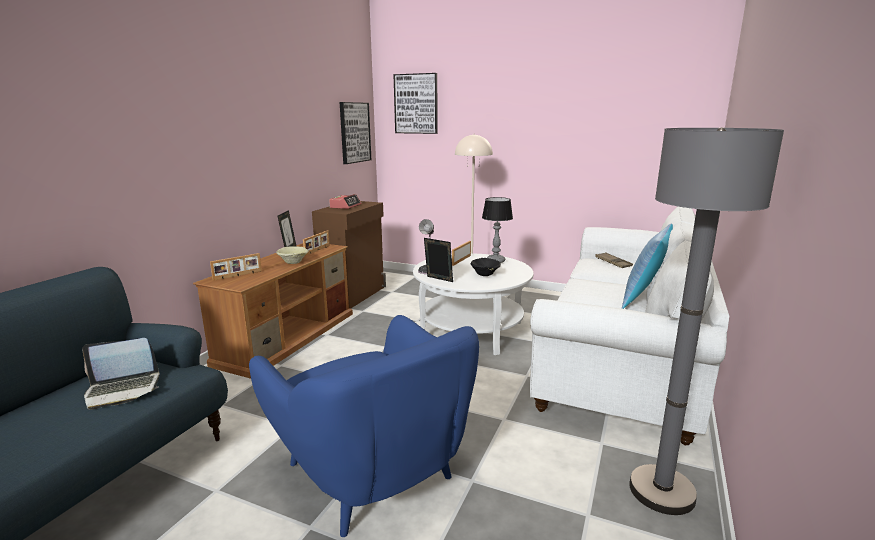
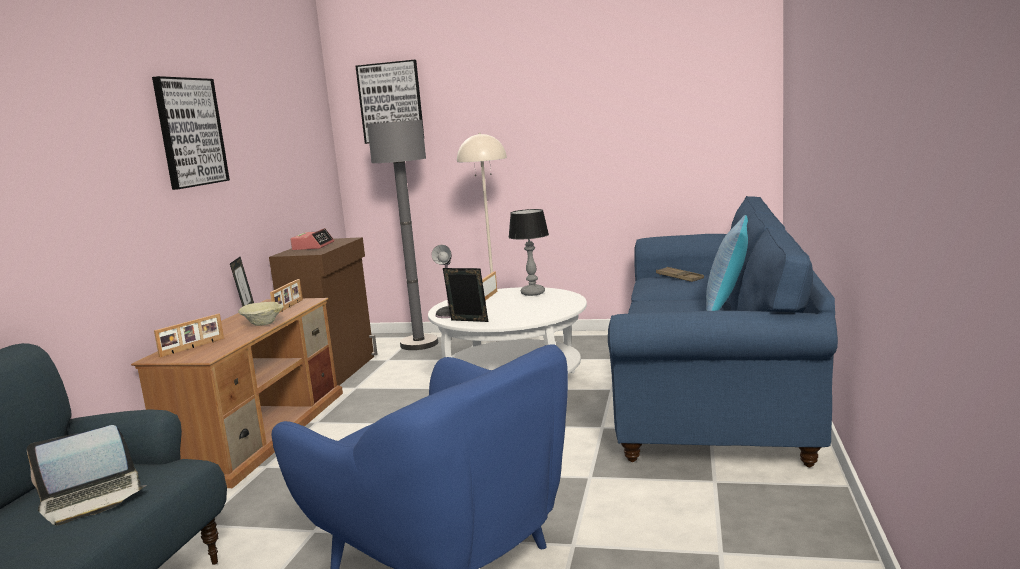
camera: 10 degrees left, 5 degrees down
picture [340,102,371,164] -> picture moved to [152,76,230,190]
black bowl [471,258,501,276] -> none
white sofa [530,207,729,445] -> blue sofa [608,196,838,467]
grey floor lamp [629,127,784,515] -> grey floor lamp moved to [367,120,438,350]

